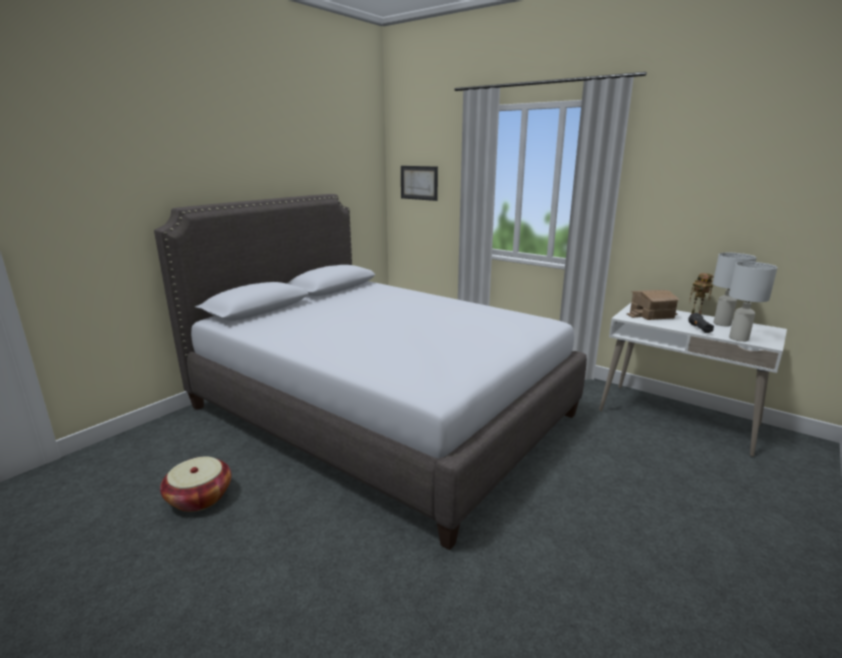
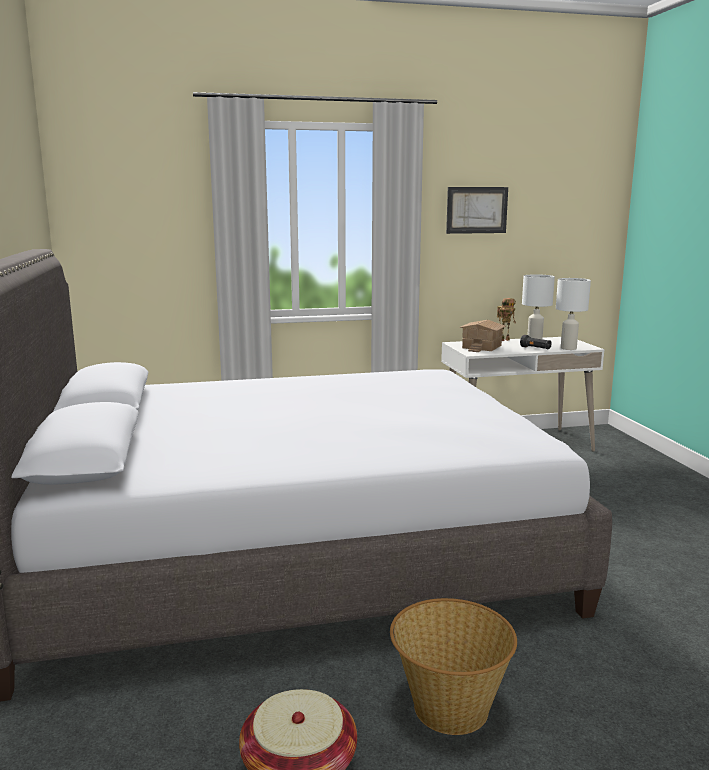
camera: 50 degrees left, 5 degrees down
picture [401,166,438,201] -> picture moved to [446,187,508,234]
none -> basket [390,598,517,735]

